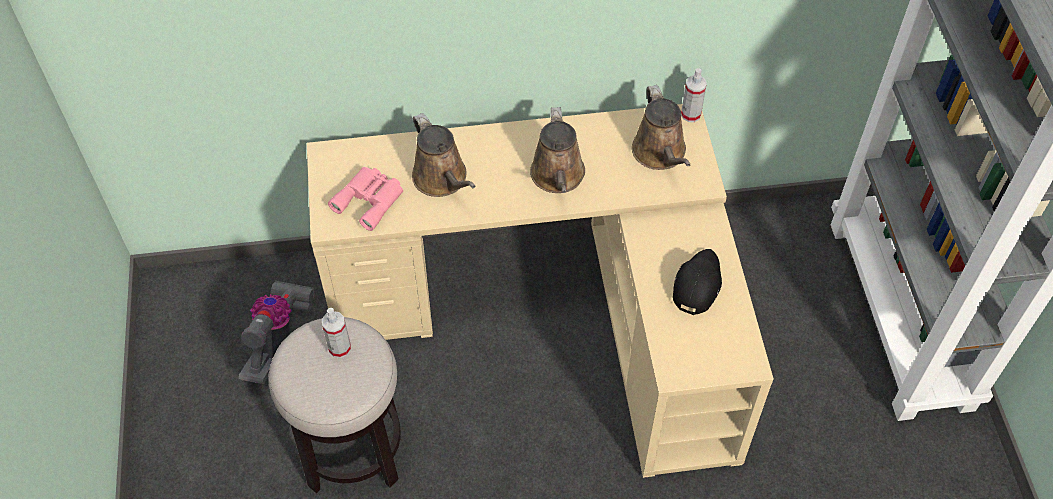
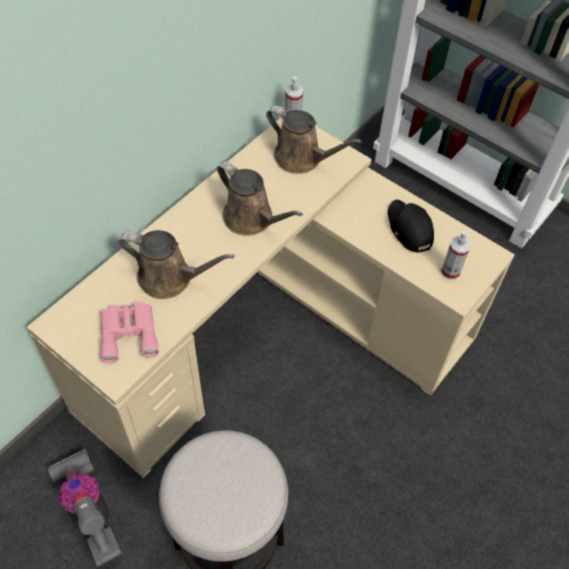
camera: 45 degrees left, 0 degrees up
spray bottle [322,308,351,358] -> spray bottle moved to [441,231,471,280]

